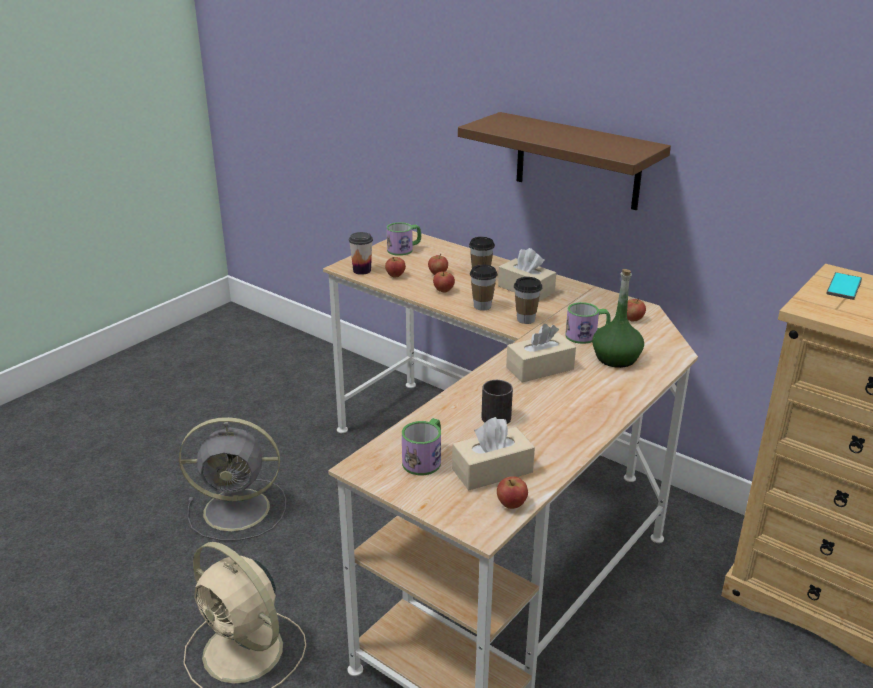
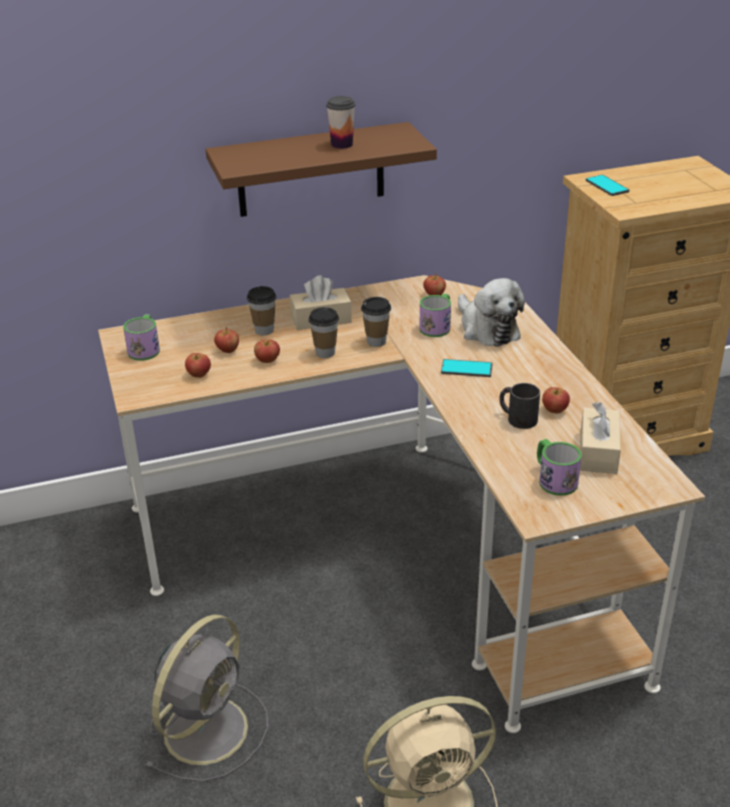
camera: 55 degrees left, 5 degrees up
cup [349,232,373,275] -> cup moved to [326,96,355,149]
apple [497,476,528,509] -> apple moved to [542,387,570,414]
beige tissue box [506,324,576,383] -> phone [441,359,493,377]
green bottle [592,269,644,368] -> plush toy [458,278,525,347]

